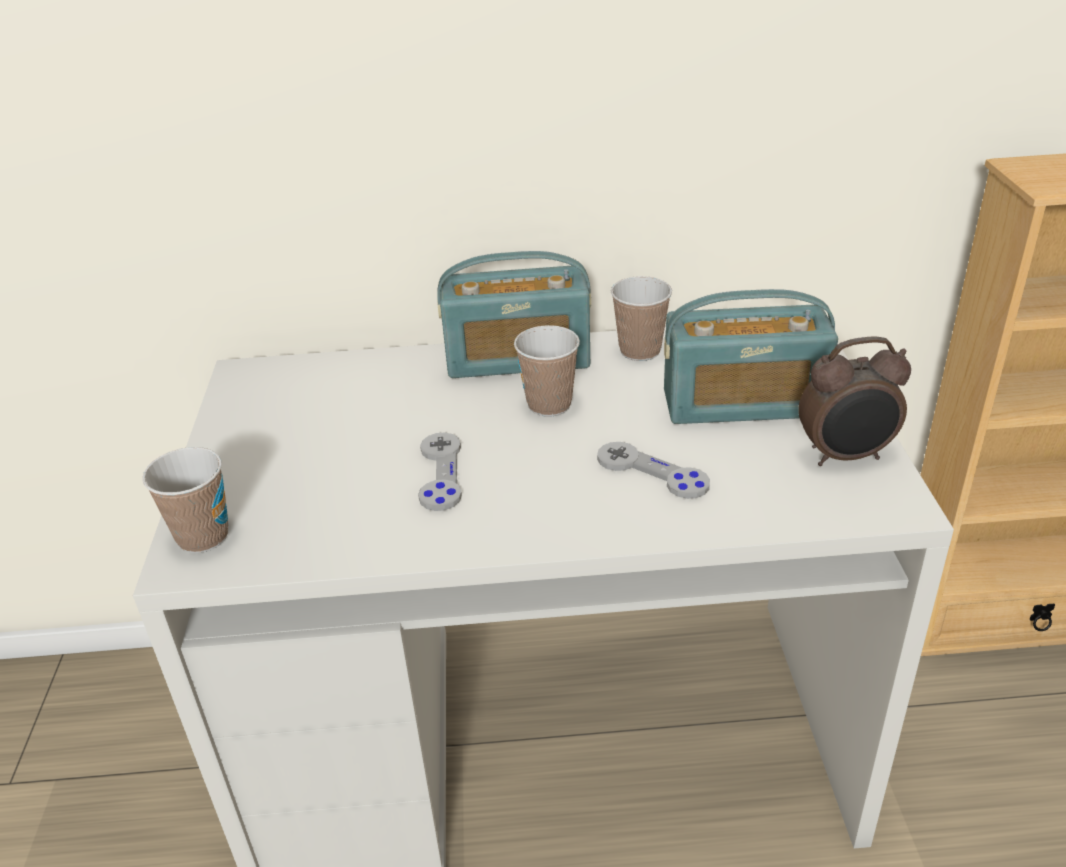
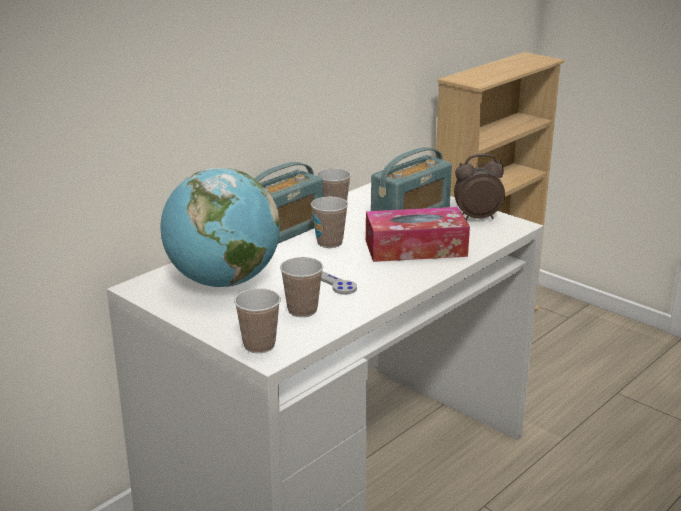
camera: 45 degrees left, 10 degrees down
grey game controller [597,442,710,499] -> tissue box [366,207,470,262]
alarm clock [798,336,911,466] -> alarm clock turned 135 degrees counterclockwise [454,154,505,220]
none -> globe [160,168,280,287]
none -> cup [280,257,323,317]

